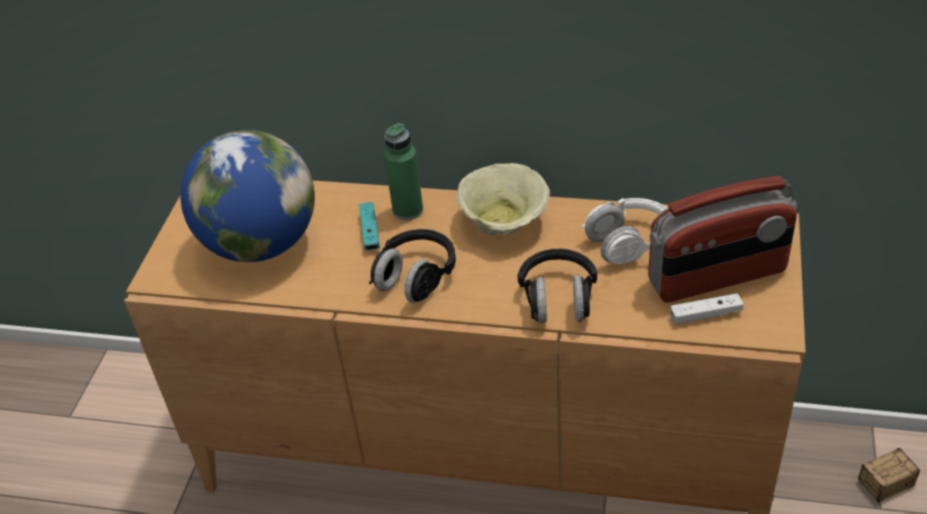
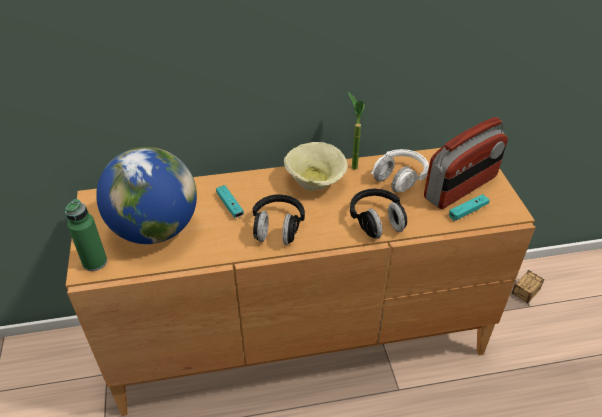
camera: 25 degrees left, 0 degrees up
green bottle [384,123,423,220] -> green bottle moved to [65,199,107,271]
white game controller [671,293,743,324] -> turquoise game controller [449,194,490,221]
none -> potted plant [348,92,364,170]

